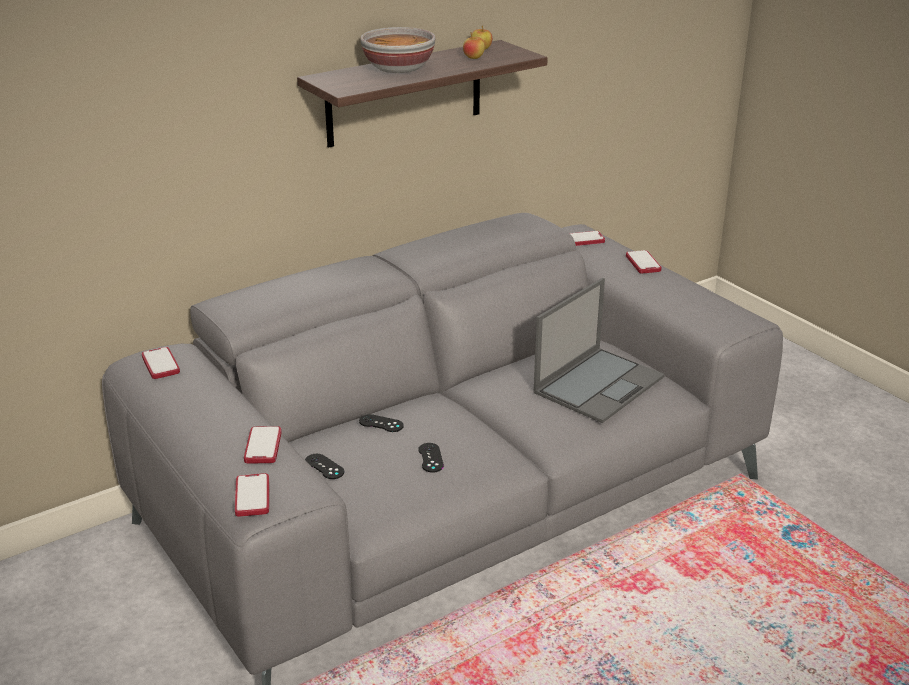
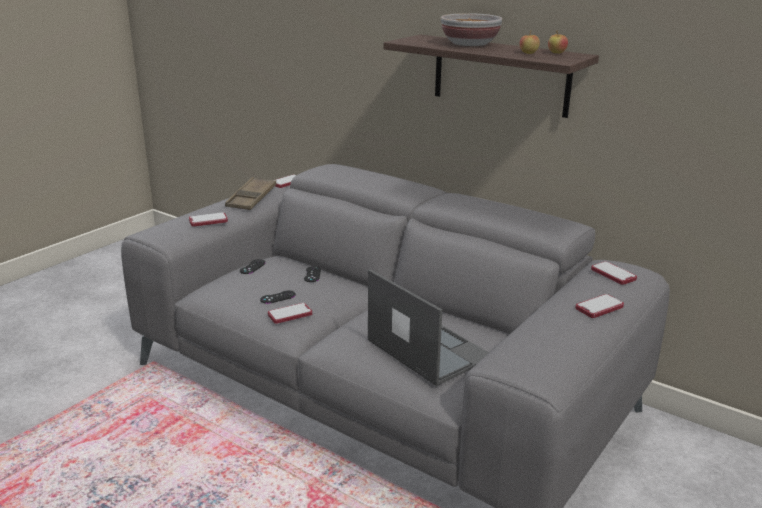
camera: 70 degrees right, 5 degrees down
phone [235,473,269,517] -> phone moved to [268,303,312,324]
laptop [533,278,665,423] -> laptop turned 150 degrees counterclockwise [368,269,489,386]
none -> brown tray [225,177,276,210]

